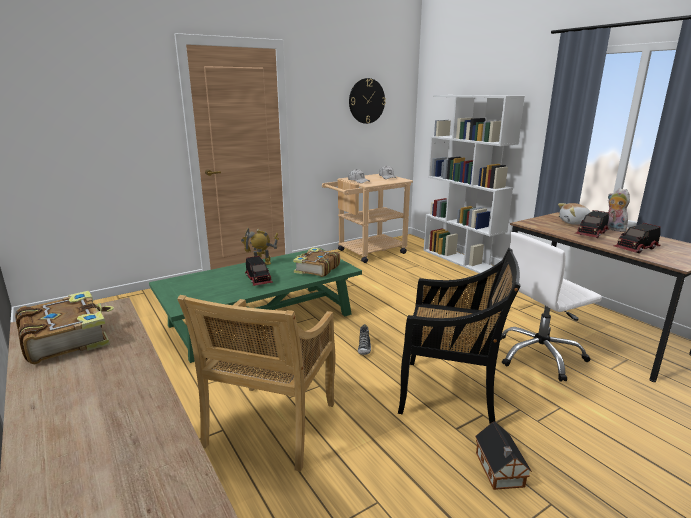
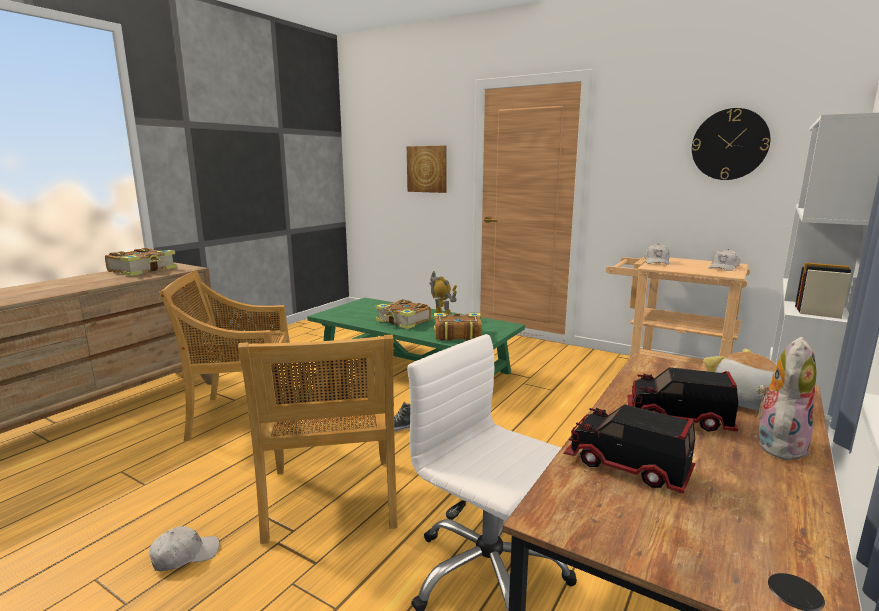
camera: 65 degrees right, 5 degrees down
toy truck [245,256,273,286] -> book [375,299,431,329]
black chair [398,248,521,424] -> beige chair [238,335,398,544]
toy house [475,422,532,490] -> white cap [149,526,219,571]
none -> picture [407,146,447,193]

